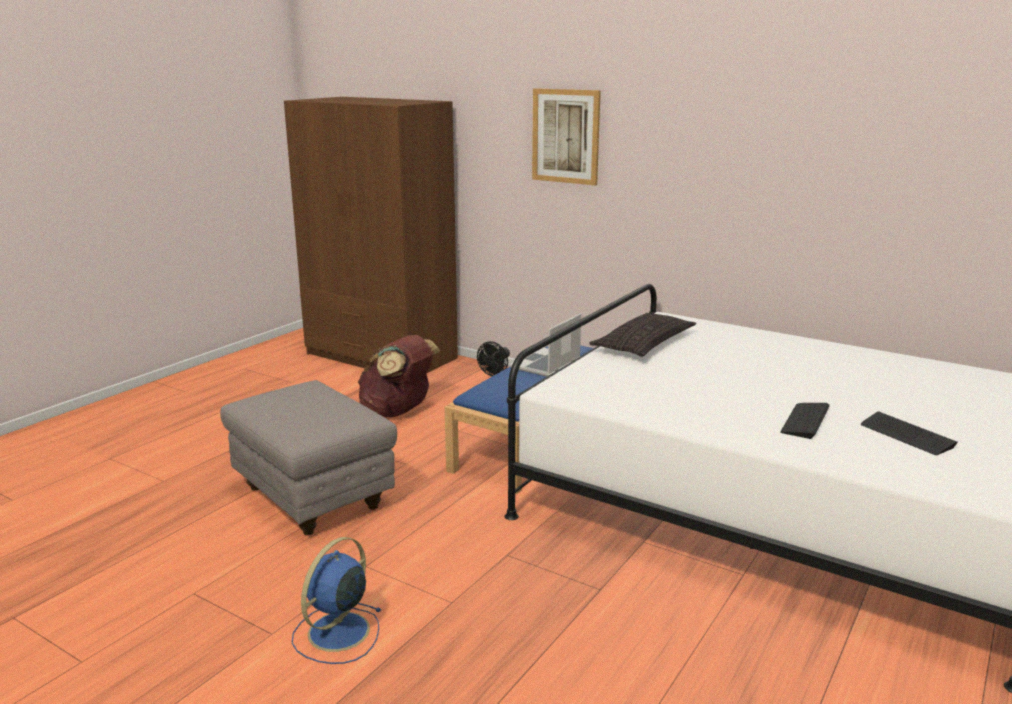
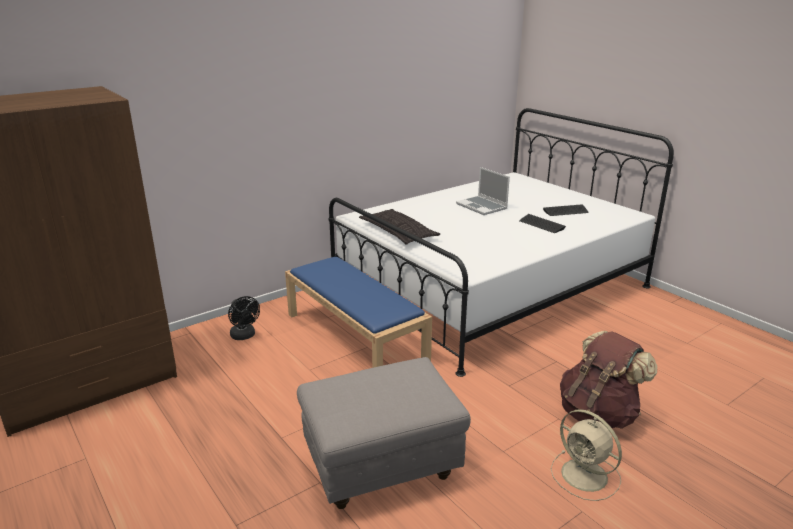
camera: 70 degrees left, 5 degrees up
blue fan [292,537,381,664] -> beige fan [551,409,622,501]
brown backpack [358,335,440,417] -> brown backpack moved to [560,331,657,429]
laptop [510,313,581,377] -> laptop moved to [456,167,510,215]
picture [532,88,601,186] -> none

